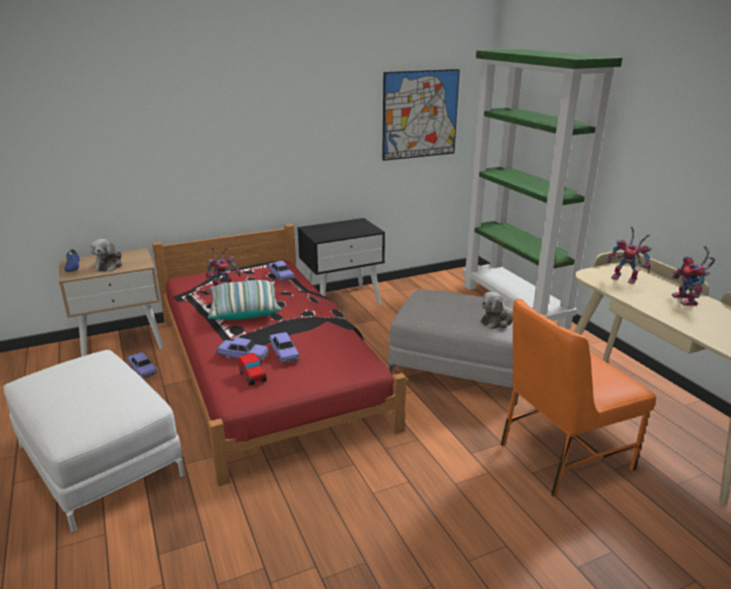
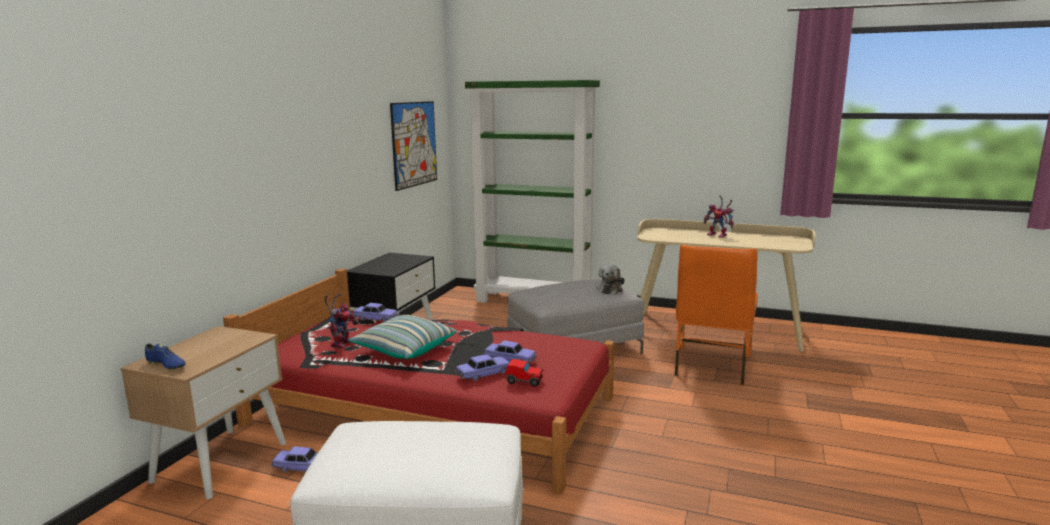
camera: 45 degrees left, 10 degrees down
plush toy [90,239,122,271] -> none
toy robot [607,226,652,284] -> none

